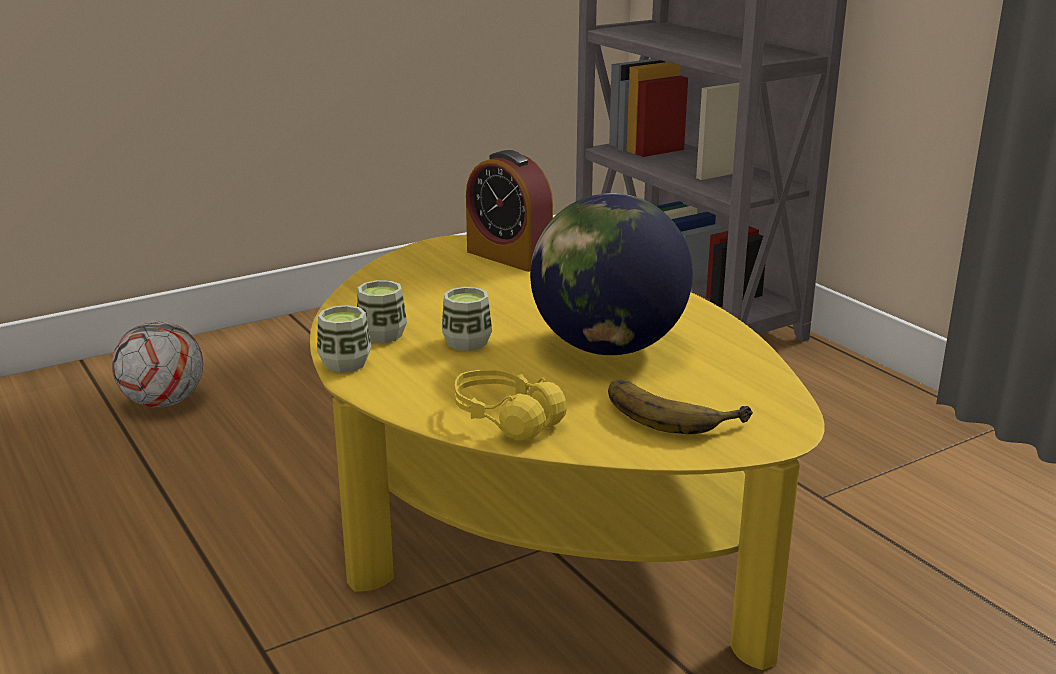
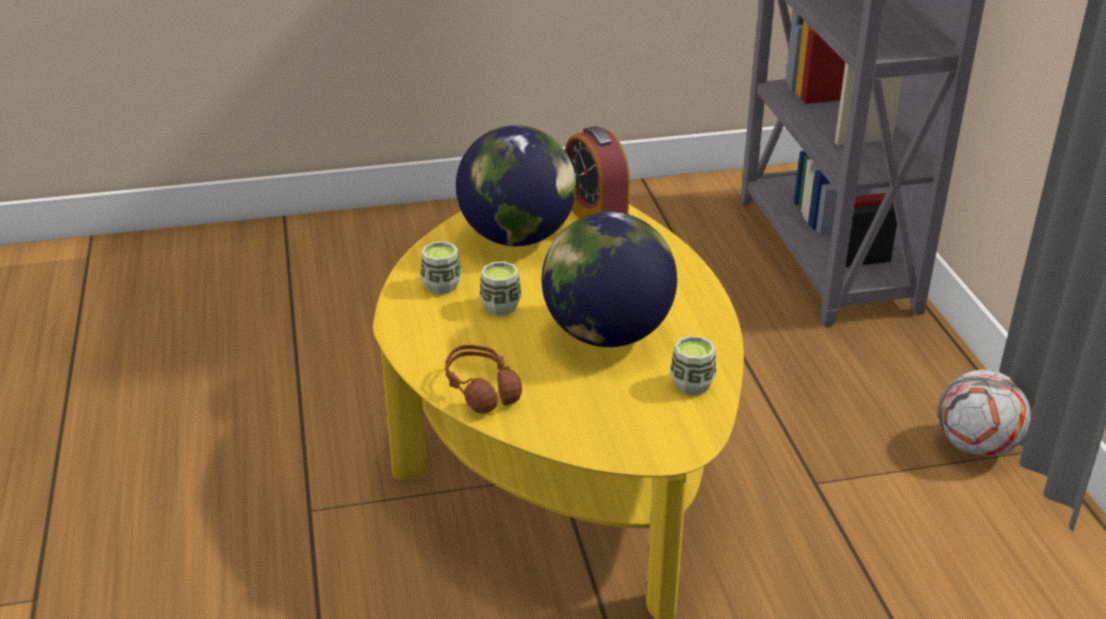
camera: 20 degrees right, 10 degrees up
football [112,321,203,408] -> football moved to [938,370,1031,458]
cup [317,305,372,373] -> cup moved to [670,336,716,395]
yellow headphones [455,370,567,441] -> brown headphones [445,345,522,413]
banana [608,380,753,434] -> none
none -> globe [456,125,576,246]

